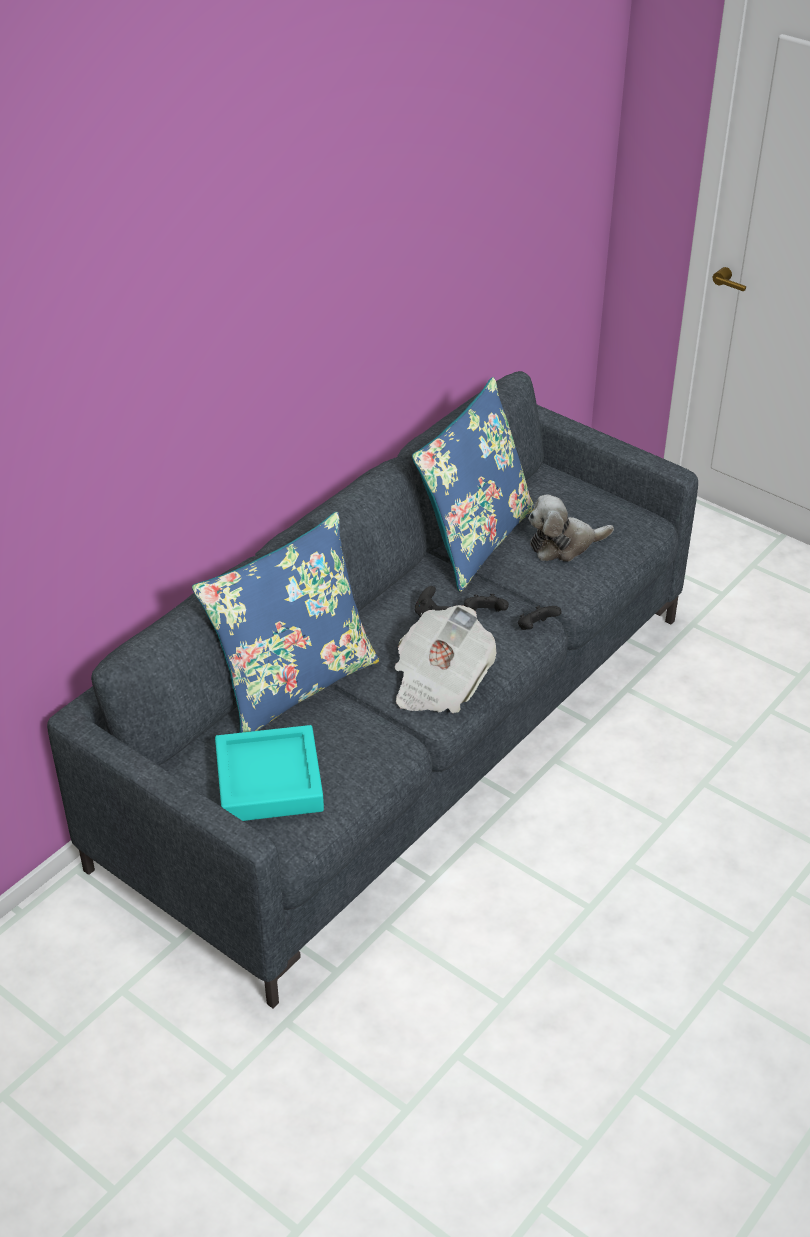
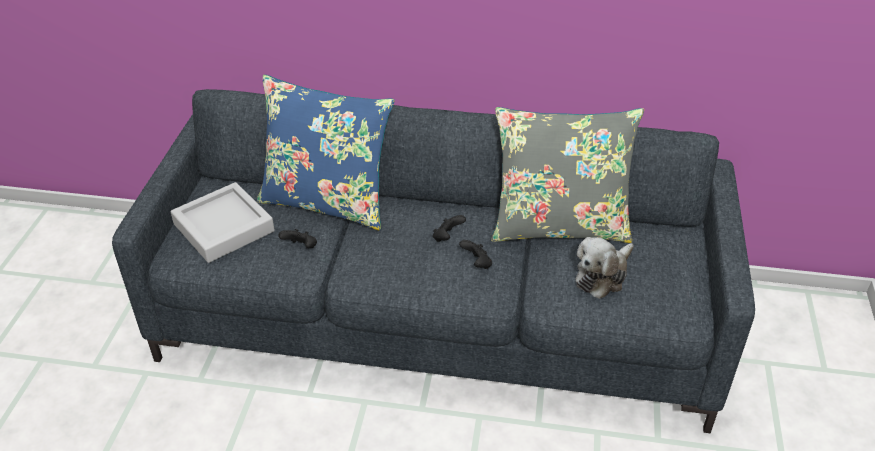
camera: 60 degrees right, 0 degrees up
turquoise tray [215,725,324,821] -> grey tray [171,182,275,263]
newspaper [395,605,497,713] -> none
blue pillow [412,377,534,592] -> grey pillow [491,107,644,243]
black game controller [518,606,562,630] -> black game controller moved to [278,229,317,248]
plush toy [528,494,614,562] -> plush toy turned 90 degrees counterclockwise [576,237,634,299]

